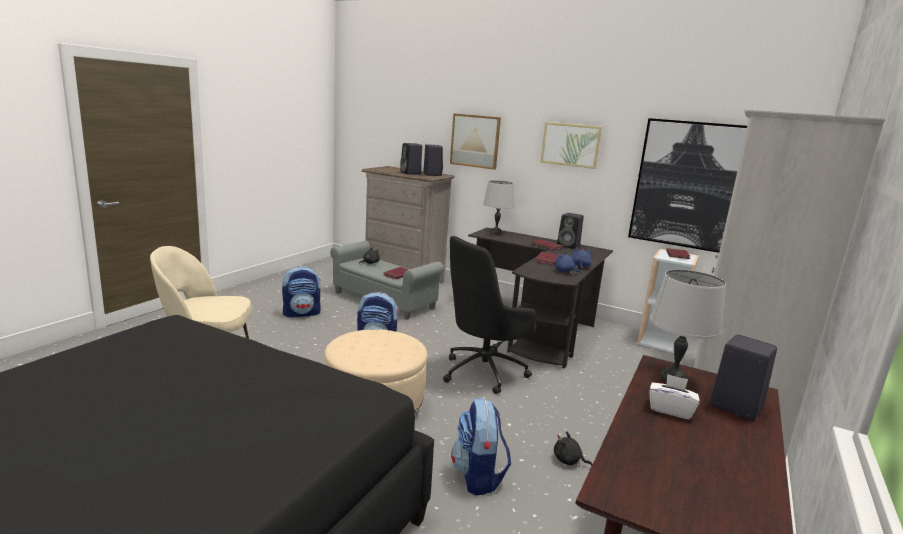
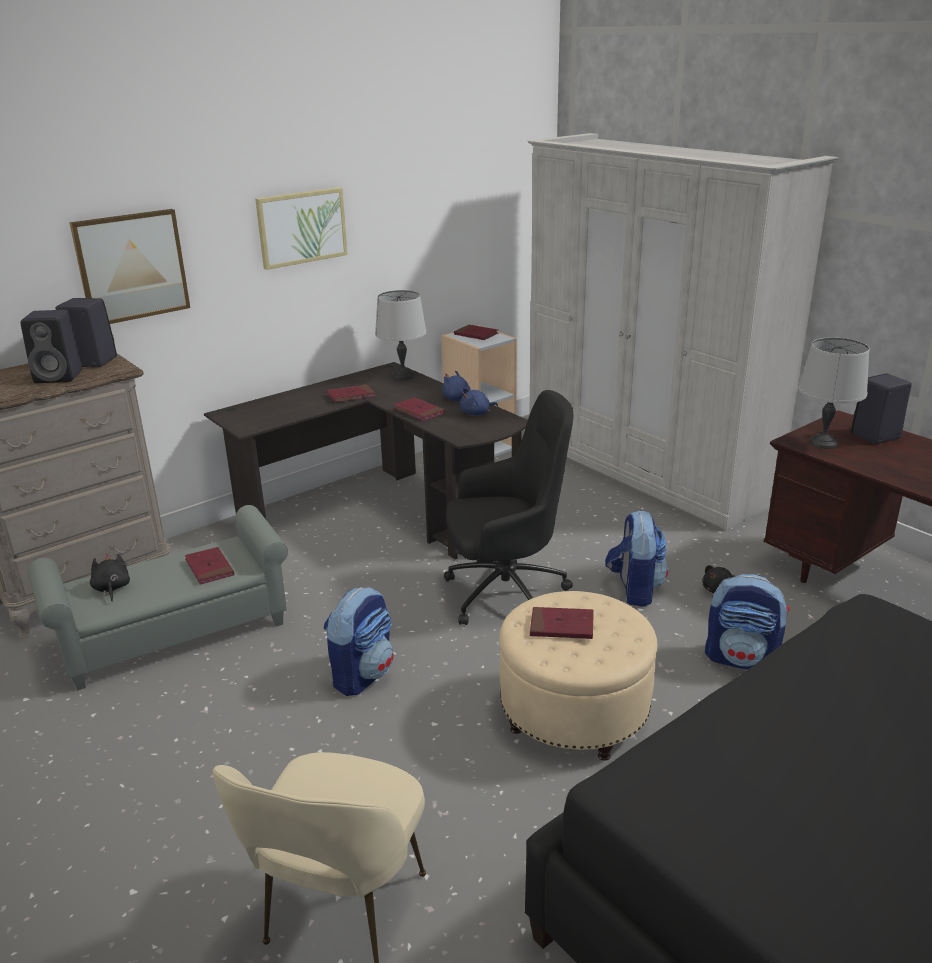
camera: 65 degrees left, 10 degrees up
backpack [282,266,321,317] -> backpack moved to [605,510,668,607]
black office chair [443,236,536,394] -> black office chair turned 90 degrees counterclockwise [444,390,573,625]
grey table lamp [483,180,514,234] -> grey table lamp moved to [375,290,427,380]
black speaker [557,213,584,249] -> none
picture [628,118,747,253] -> none
white tissue box [649,374,700,420] -> none
none -> red book [530,607,594,639]

